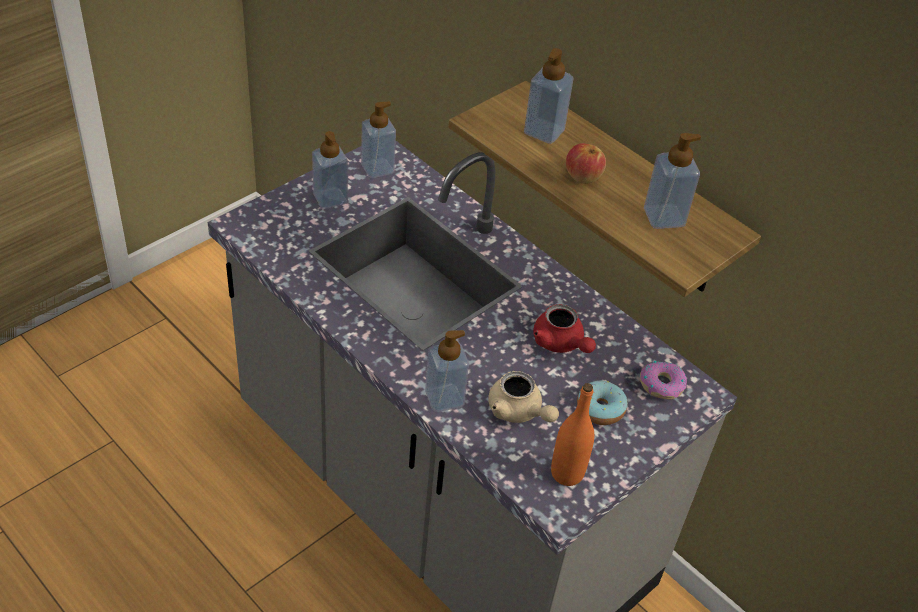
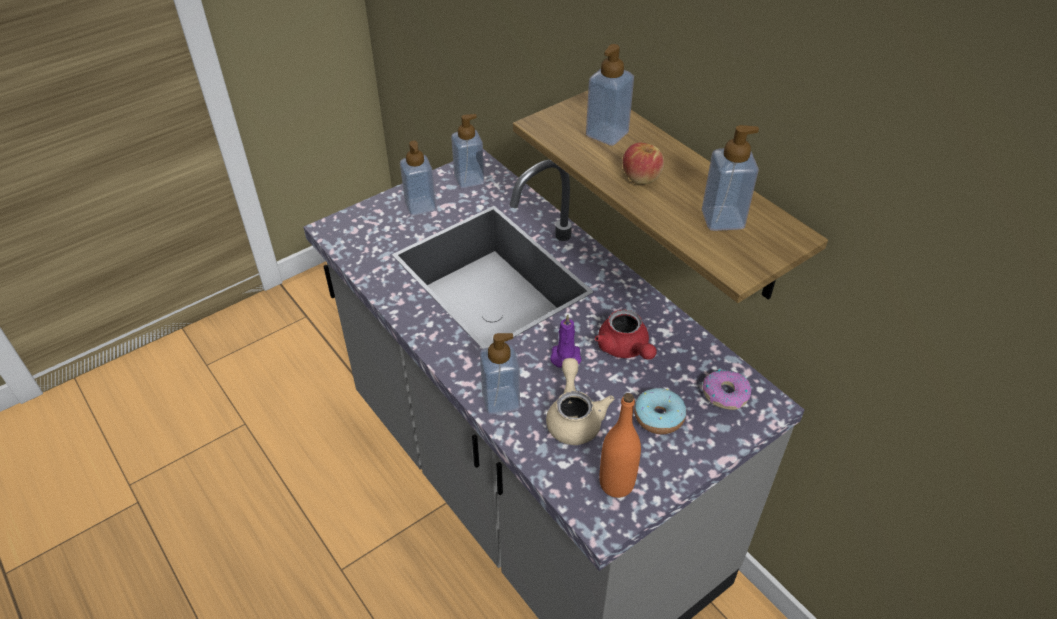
camera: 10 degrees right, 0 degrees up
beige teapot [488,371,559,423] -> beige teapot turned 150 degrees counterclockwise [546,358,614,445]
none -> purple candle [550,314,581,367]

